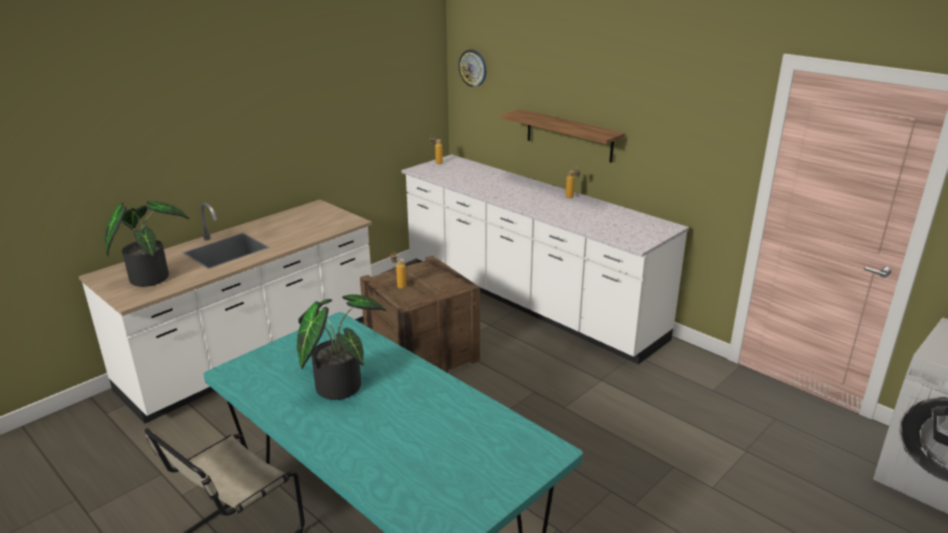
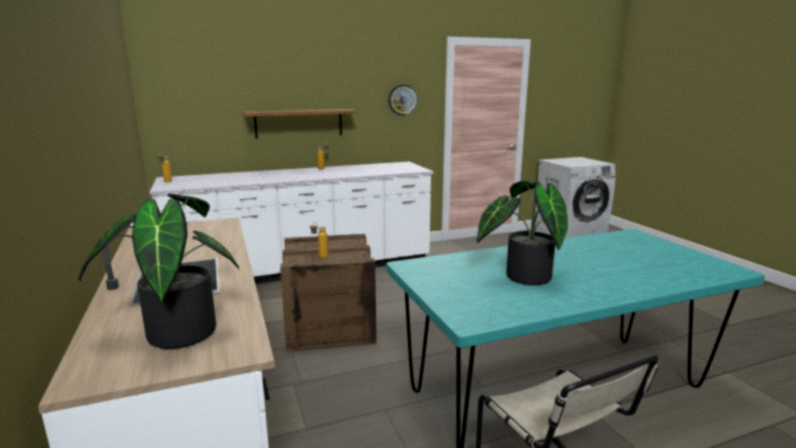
camera: 65 degrees left, 10 degrees down
wall clock [458,49,487,87] -> wall clock moved to [388,84,417,116]

